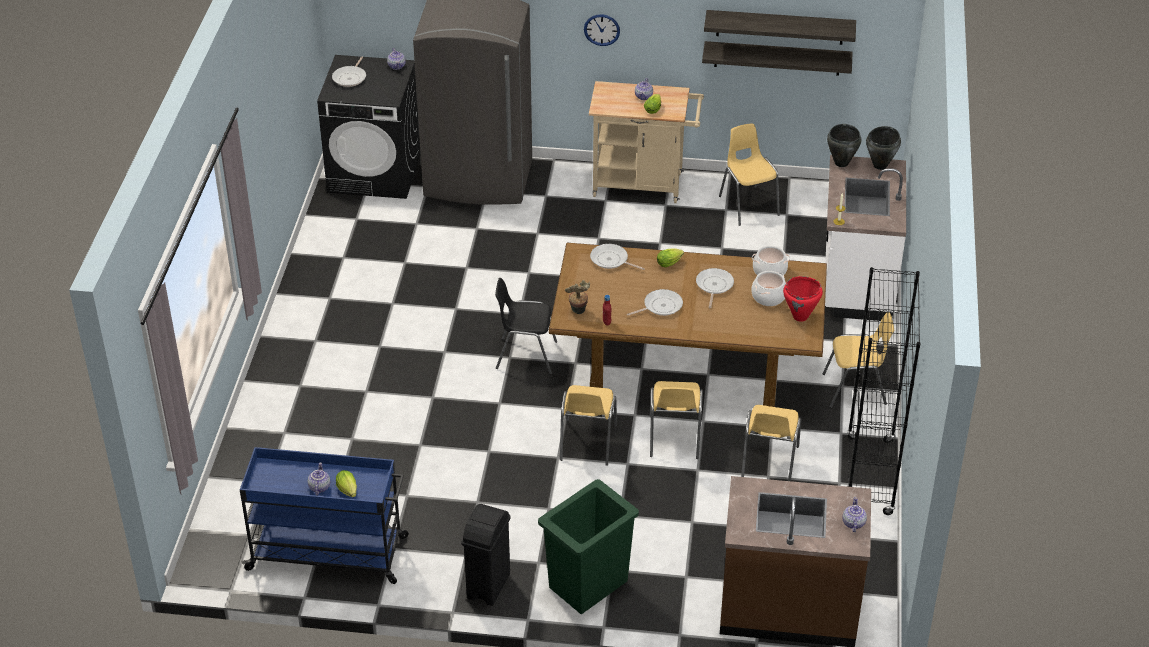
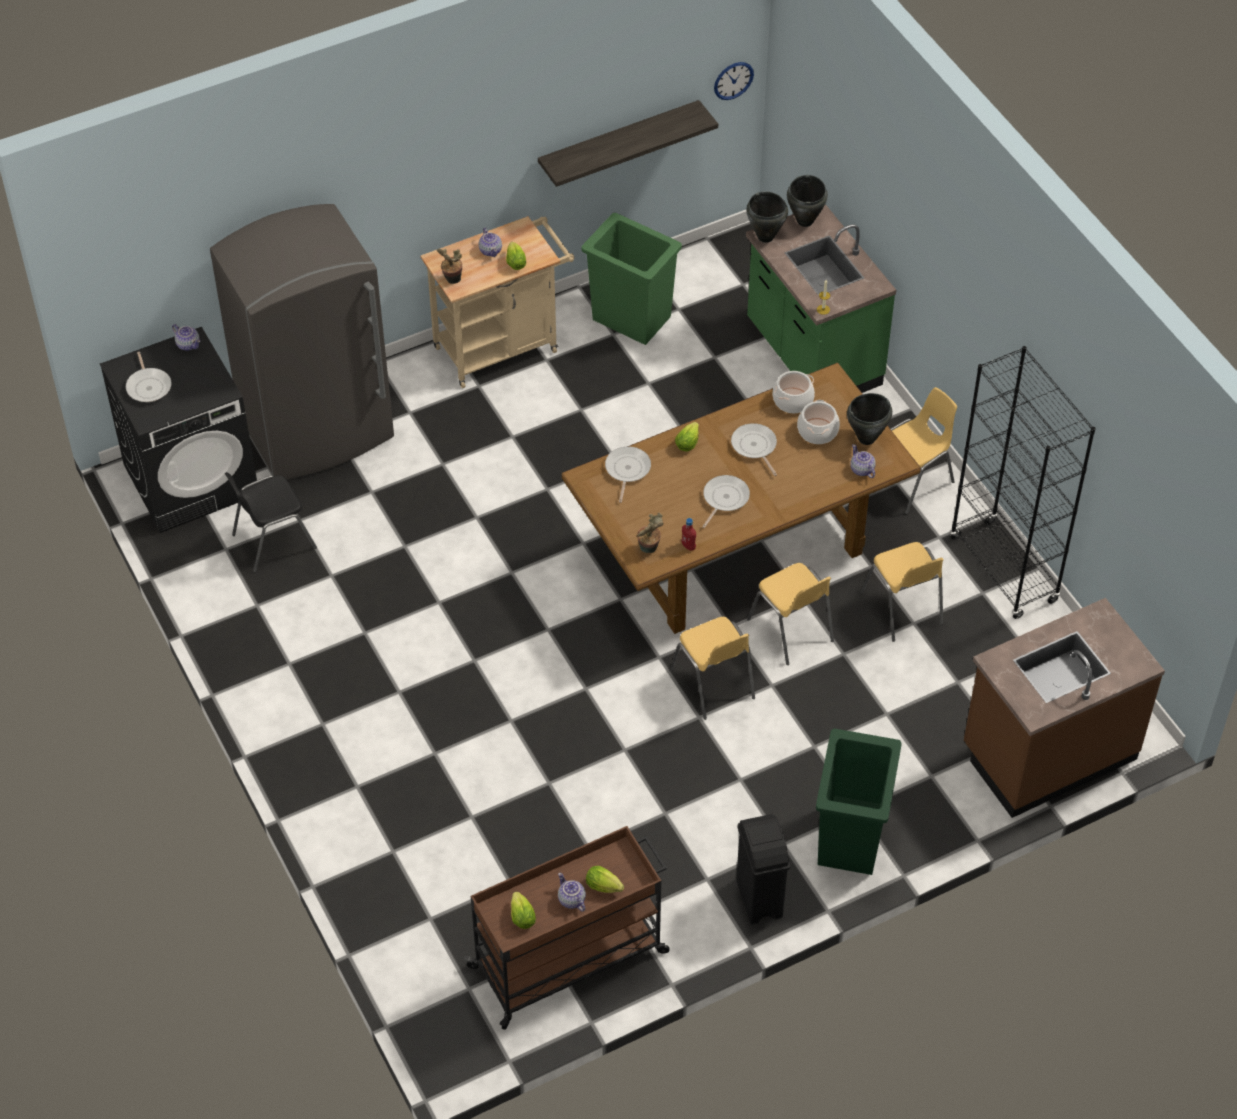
camera: 35 degrees left, 10 degrees up
blue cart [240,447,409,584] -> brown cart [464,826,669,1030]
black chair [495,278,557,374] -> black chair moved to [225,472,317,572]
wall clock [584,14,620,46] -> wall clock moved to [714,62,754,100]
frying pan [590,244,645,270] -> frying pan turned 105 degrees clockwise [605,446,651,503]
shelf [704,10,856,45] -> none
yellow chair [719,124,780,226] -> green trash can [581,213,682,345]
red cooking pot [783,276,823,322] -> black cooking pot [847,393,892,445]
white counter [825,155,906,321] -> green counter [746,204,896,393]
teapot [842,497,867,532] -> teapot moved to [850,444,876,478]
none -> potted plant [437,249,462,284]
none -> lettuce [511,892,536,929]

